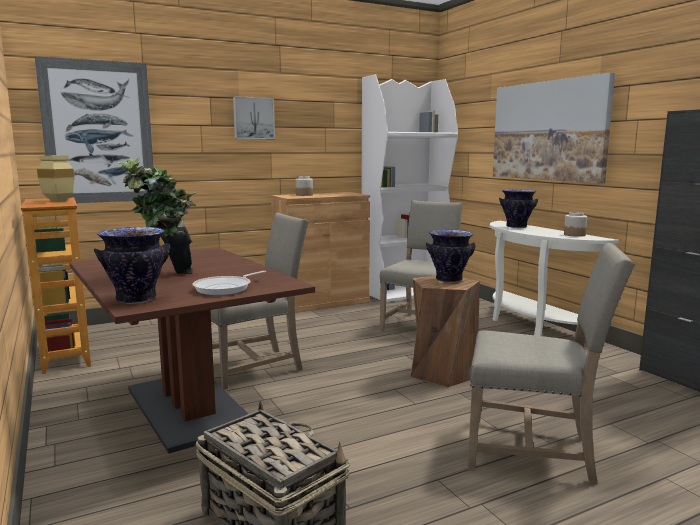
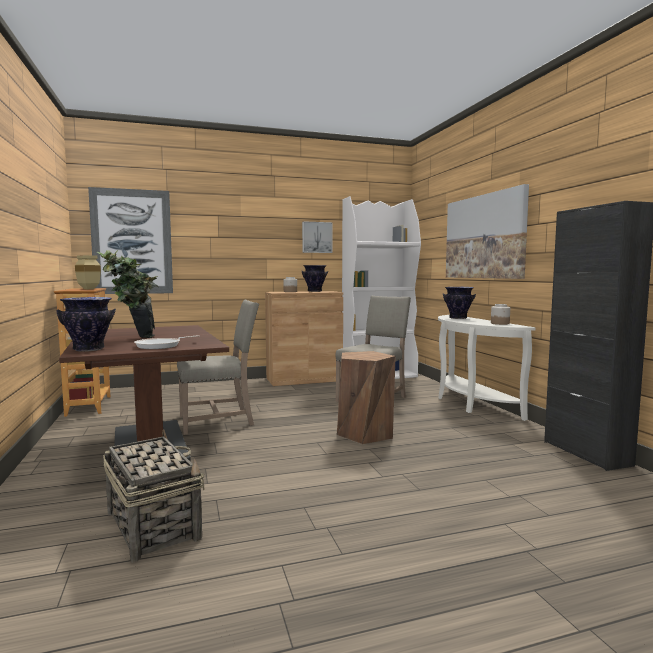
camera: 10 degrees right, 5 degrees down
picture [233,96,275,139] -> picture moved to [302,221,332,253]
vase [426,230,476,283] -> vase moved to [302,265,328,292]
beige chair [468,243,635,484] -> none

